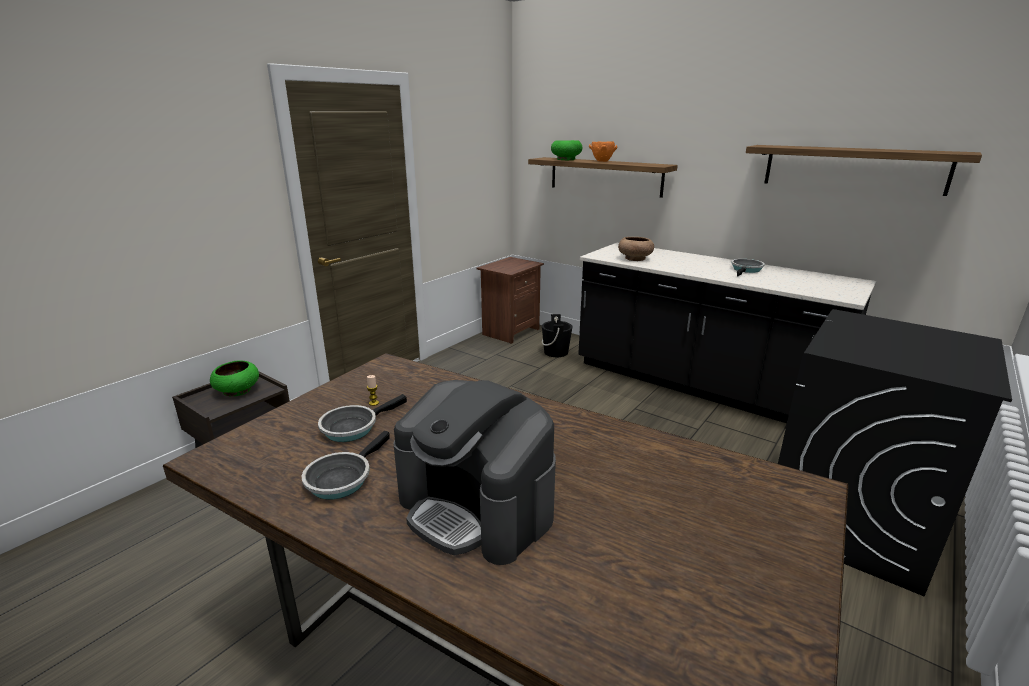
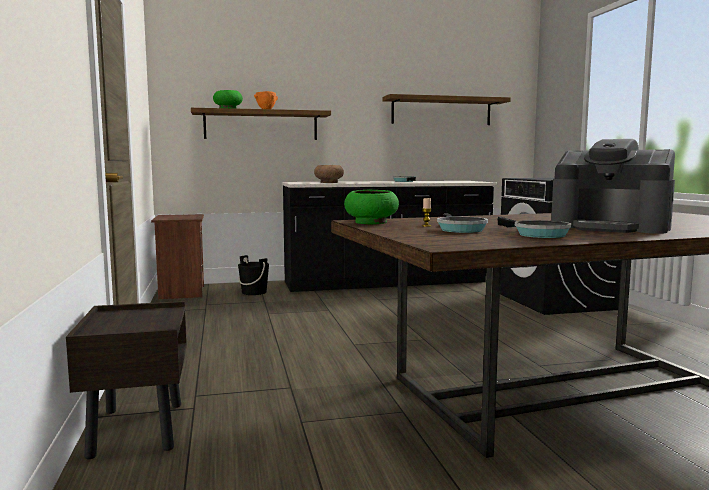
camera: 50 degrees left, 15 degrees down
green bowl [210,361,259,397] -> green bowl moved to [344,190,399,224]
coffee machine [393,380,556,565] -> coffee machine turned 45 degrees clockwise [551,139,675,234]

